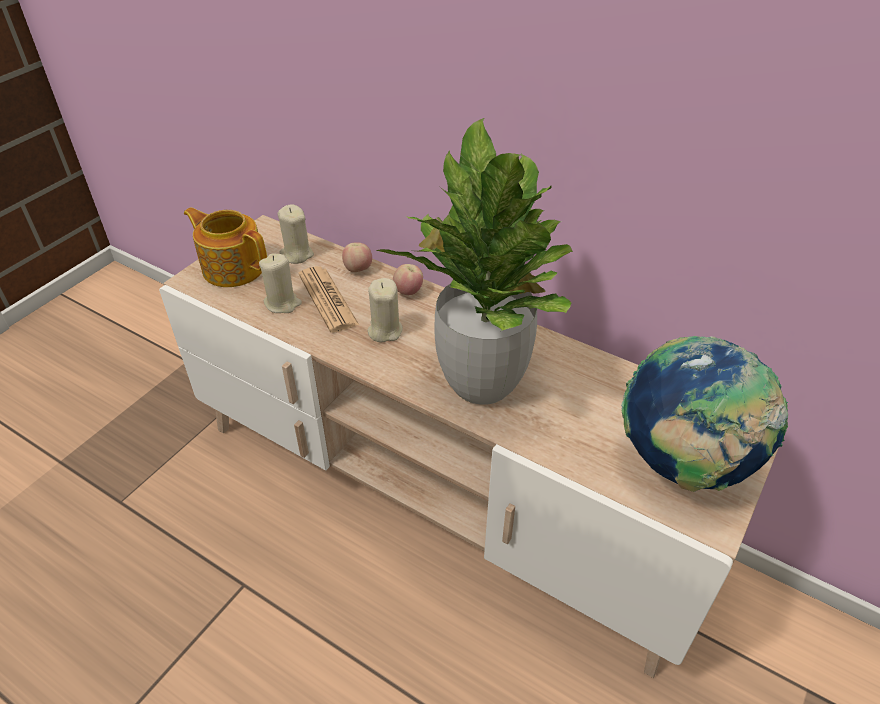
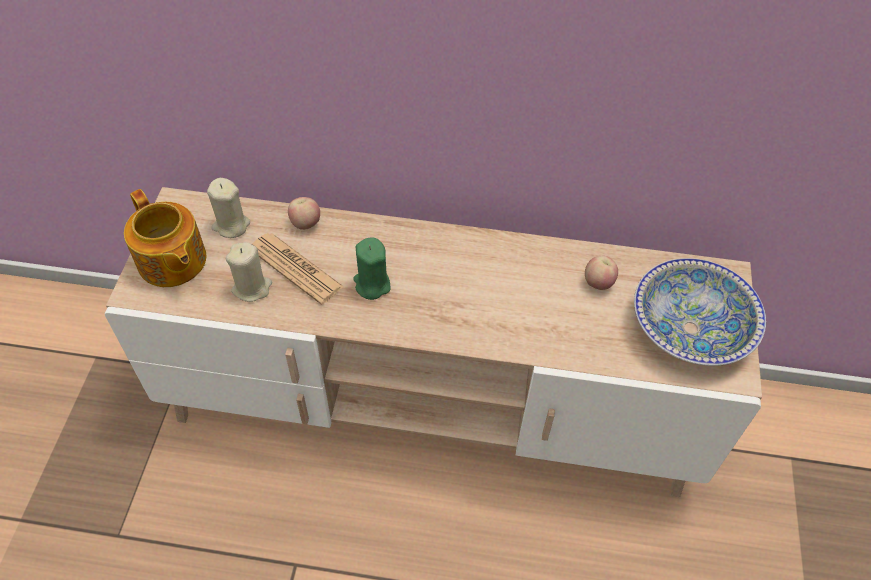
camera: 25 degrees left, 10 degrees up
teapot [184,207,267,287] -> teapot turned 135 degrees counterclockwise [124,189,206,287]
beige candle [367,278,403,343] -> green candle [353,238,391,300]
potted plant [375,118,573,405] -> none
apple [393,264,423,295] -> apple moved to [585,256,618,290]
globe [621,336,788,492] -> bowl [634,258,766,366]

